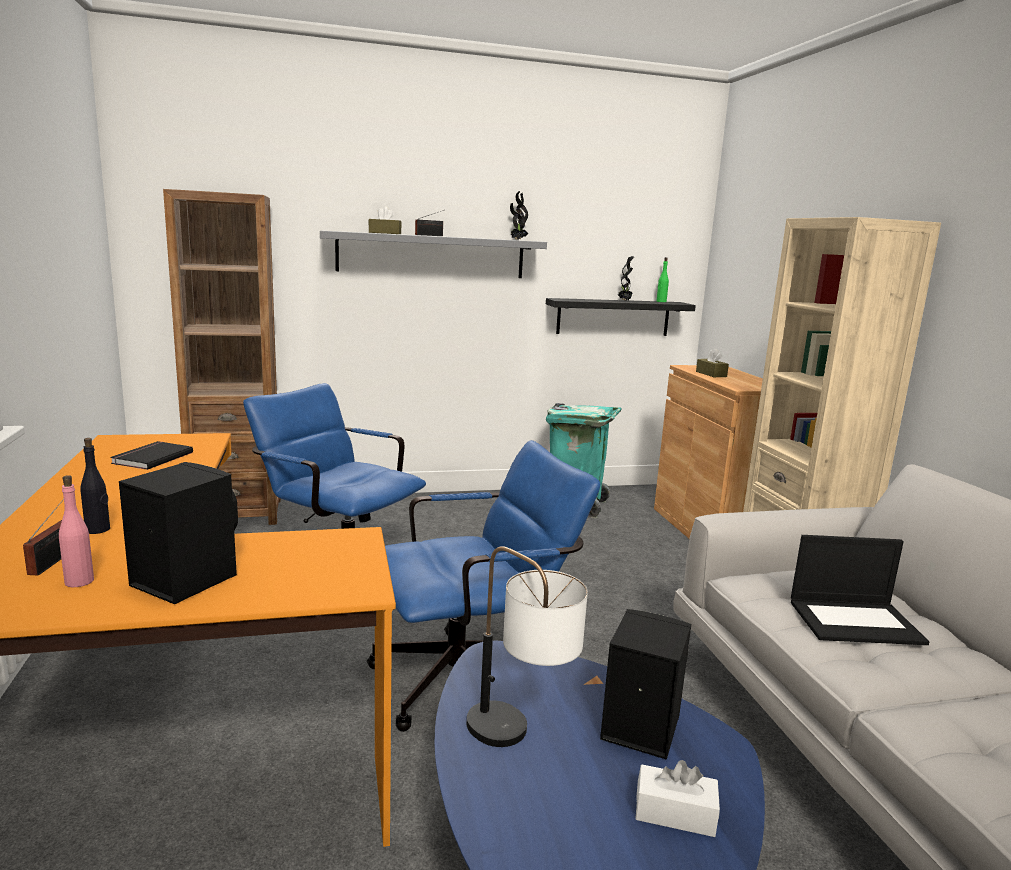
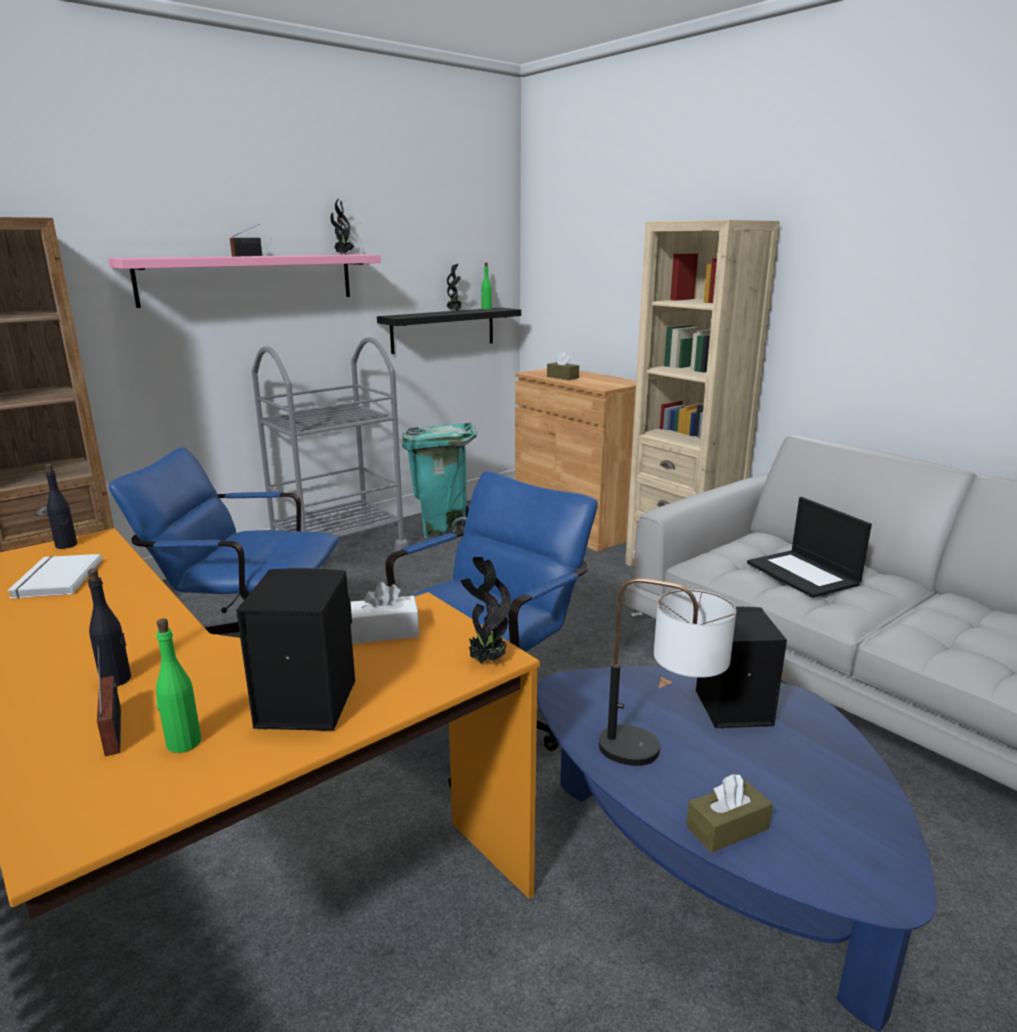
camera: 25 degrees left, 5 degrees up
pink bottle [59,475,94,587] -> green bottle [156,618,201,753]
black book [110,441,193,470] -> white book [7,554,102,599]
grey shelf [320,231,547,278] -> pink shelf [108,254,381,308]
brown tissue box [369,206,402,234] -> brown tissue box moved to [686,774,773,853]
white tissue box [635,760,720,837] -> white tissue box moved to [351,582,419,644]
laptop [791,535,929,645] -> laptop turned 90 degrees clockwise [747,497,872,598]
none -> black bottle [45,464,77,549]
none -> grey cart [252,337,409,552]
none -> potted plant [461,557,511,664]

